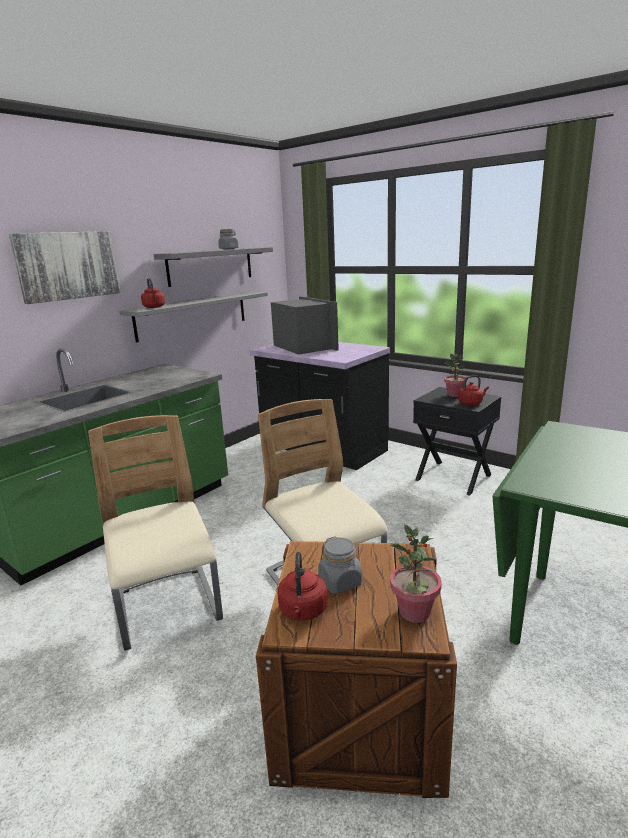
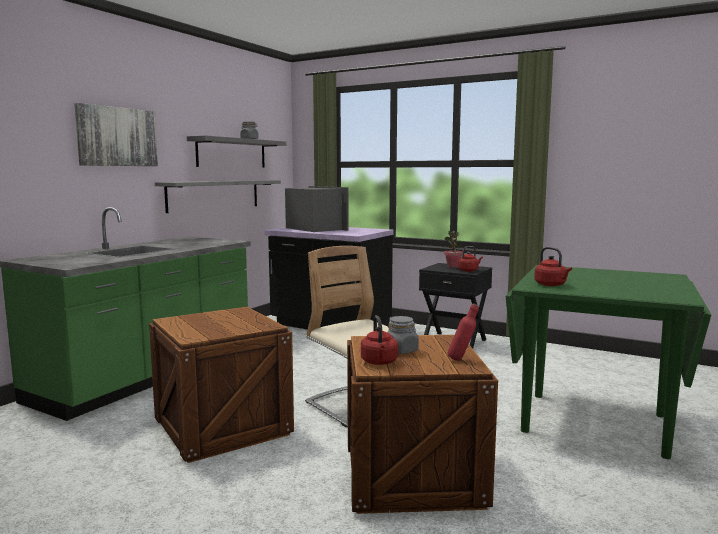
camera: 10 degrees left, 10 degrees down
beige chair [88,415,223,651] -> crate [149,307,294,463]
red kettle [141,278,165,308] -> red kettle moved to [534,247,572,286]
potted plant [390,525,442,623] -> red bottle [447,303,479,361]

